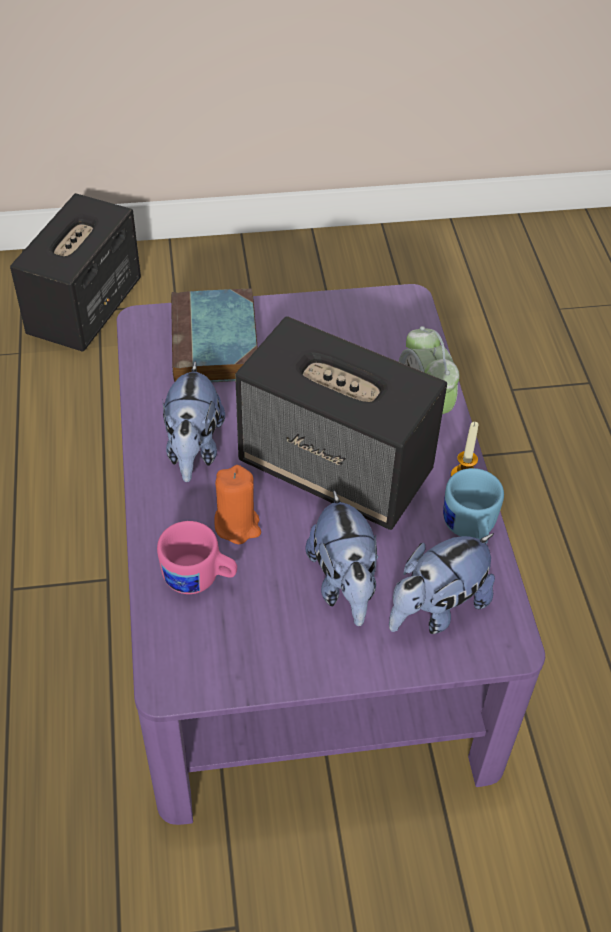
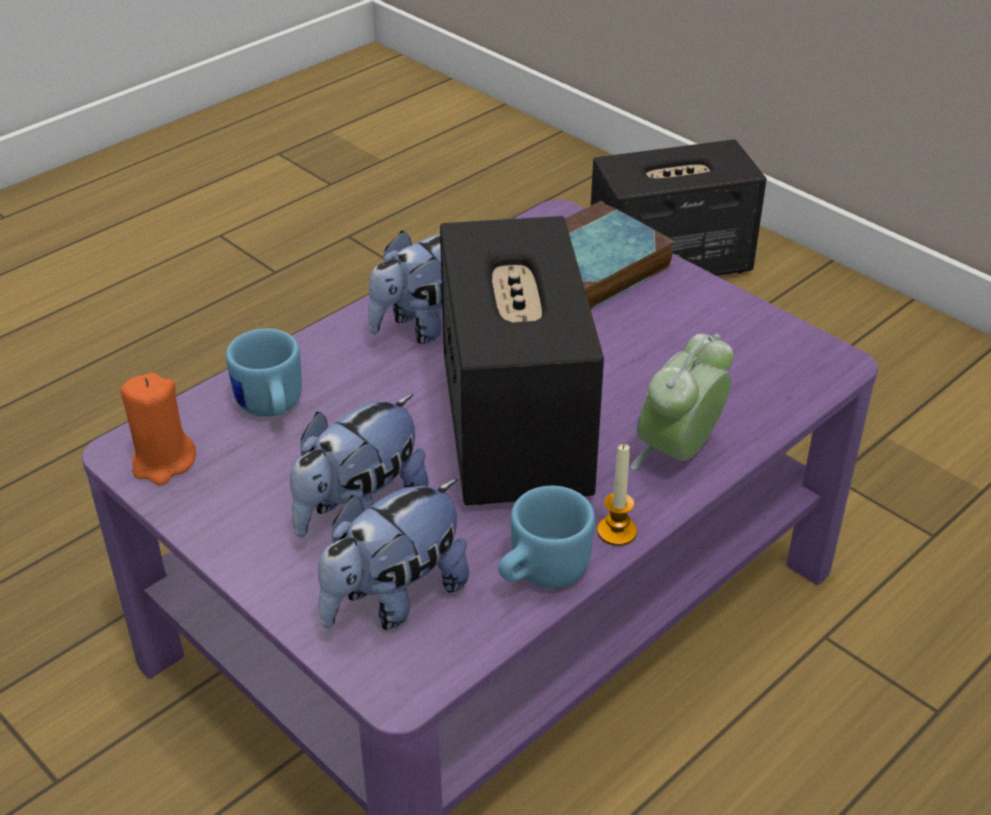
camera: 55 degrees right, 10 degrees down
pink mug [157,521,237,594] -> blue mug [226,329,302,417]
orange candle [214,465,261,544] -> orange candle moved to [121,373,196,485]
plush toy [389,533,495,634] -> plush toy turned 60 degrees counterclockwise [318,479,469,630]

